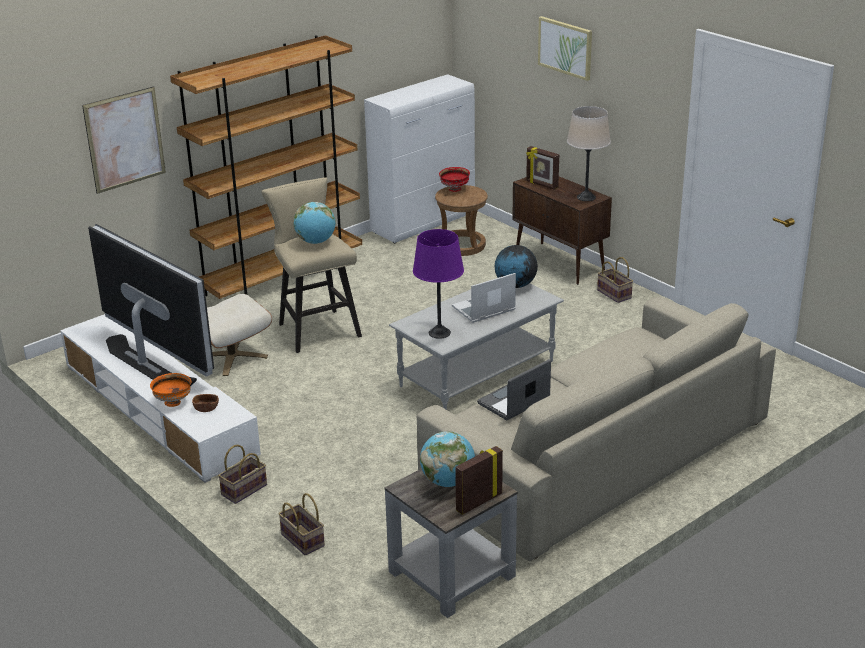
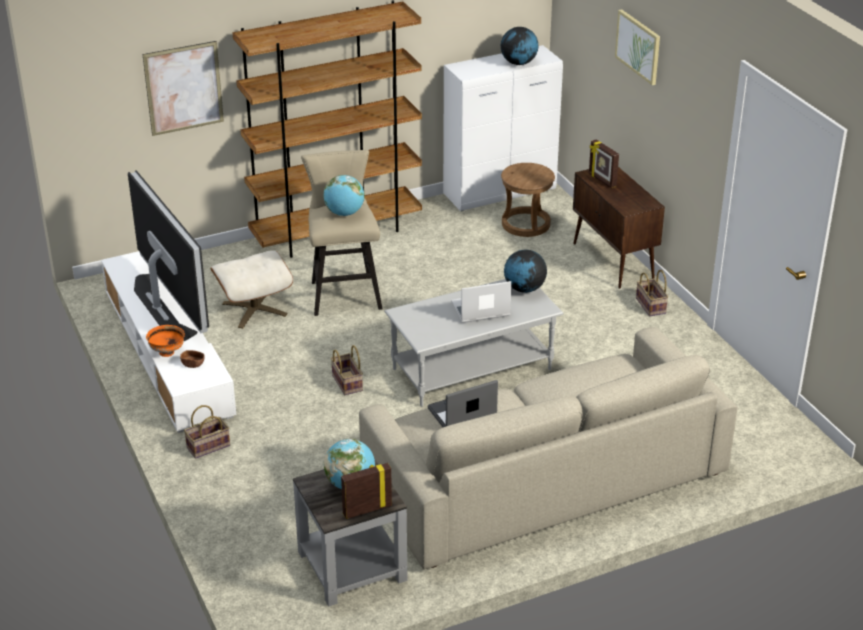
camera: 15 degrees right, 5 degrees up
basket [278,493,325,556] -> basket moved to [331,345,363,395]
purple table lamp [413,229,464,339] -> none
red bowl [439,167,470,192] -> none
beige table lamp [567,106,611,201] -> none
none -> globe [501,27,538,65]

